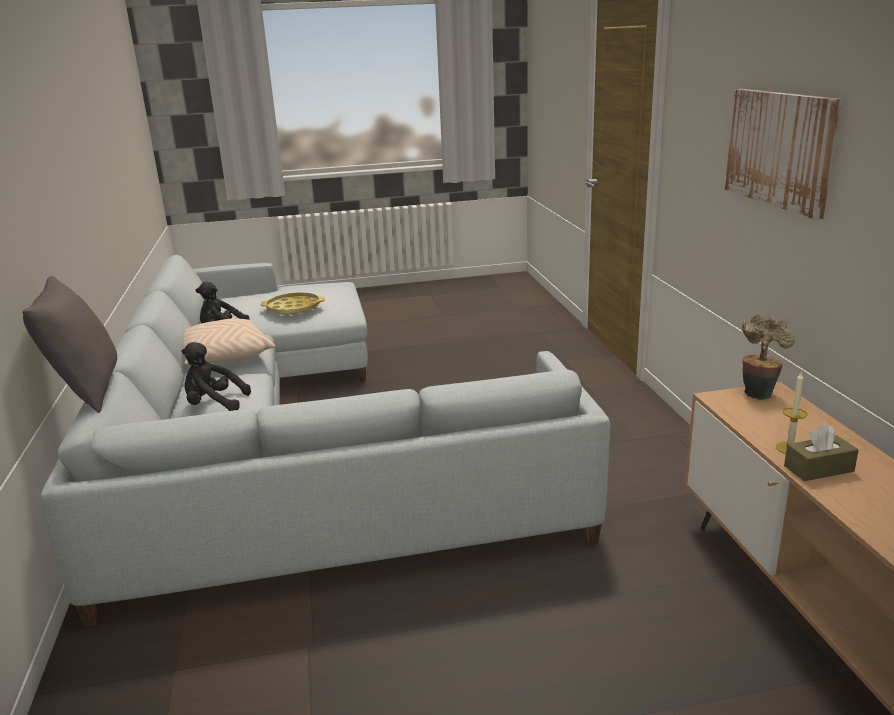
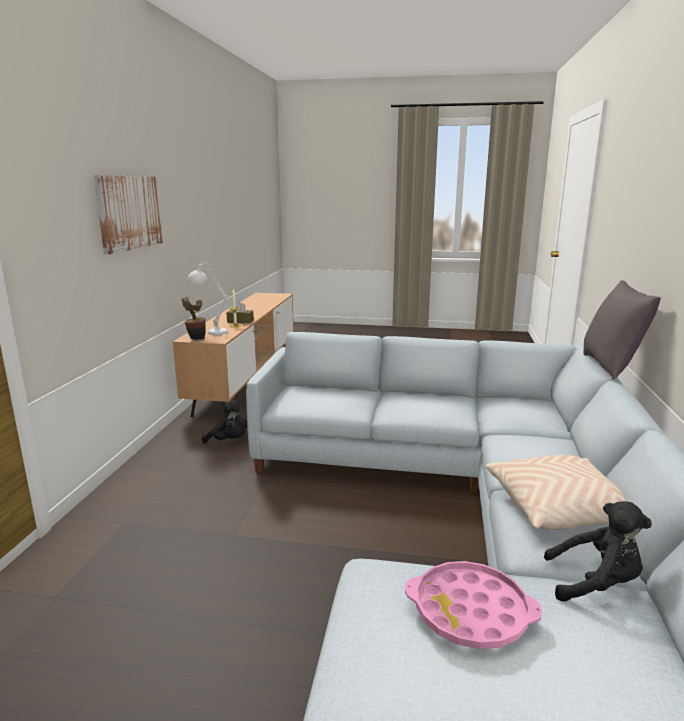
camera: 160 degrees left, 5 degrees down
black plush toy [182,342,251,411] -> black plush toy moved to [202,400,247,444]
yellow tray [261,292,325,315] -> pink tray [405,561,542,649]
none -> white table lamp [187,262,228,335]

